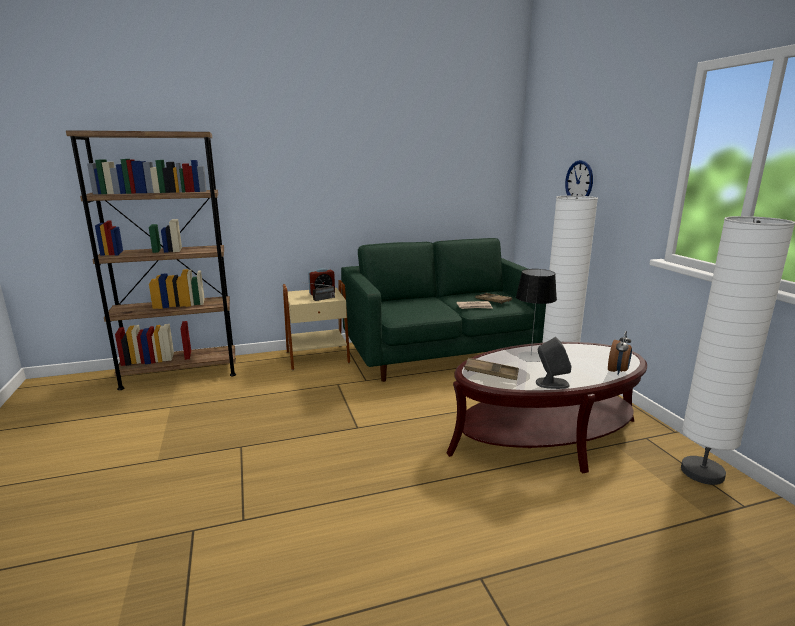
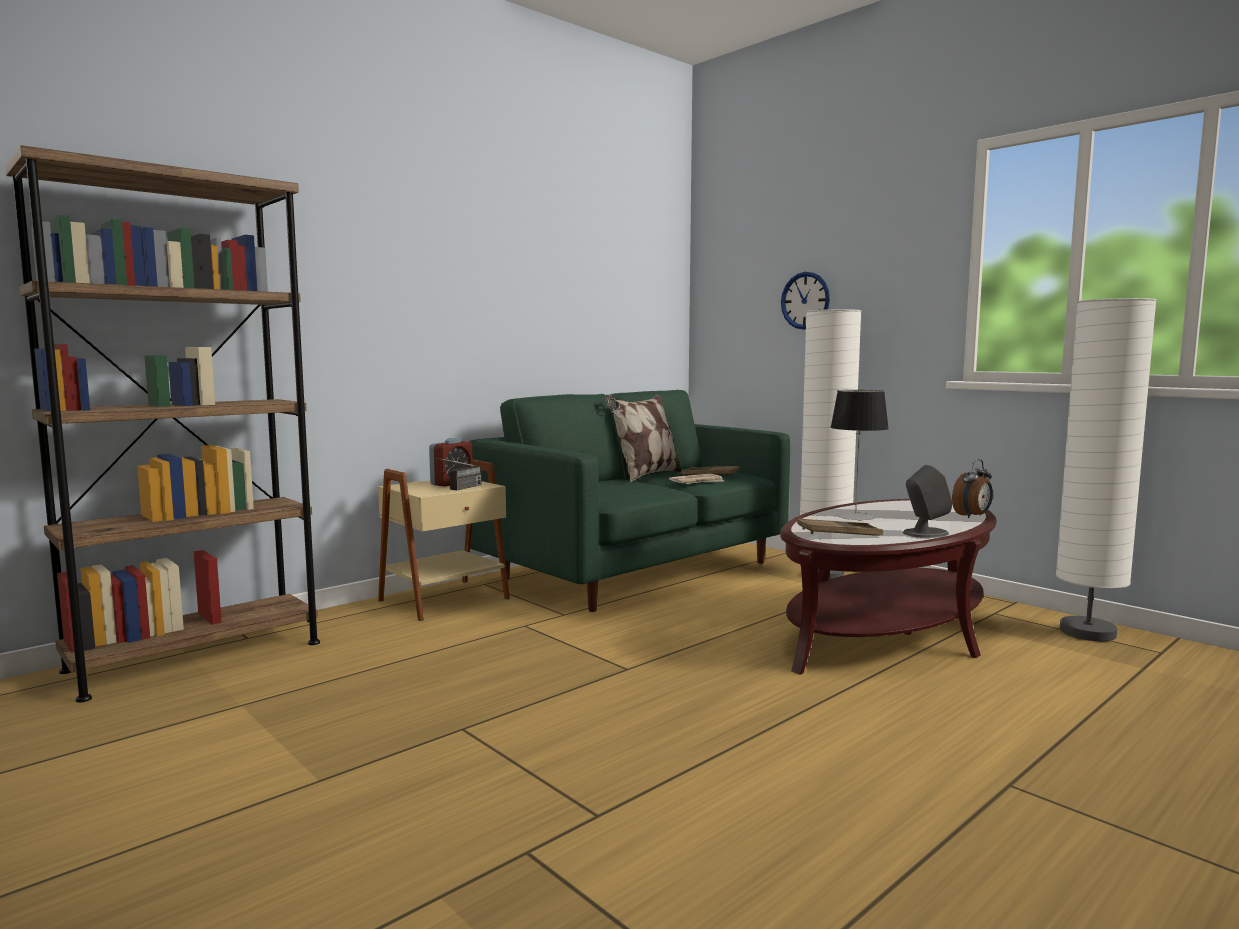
camera: 25 degrees left, 10 degrees down
alarm clock [608,331,632,375] -> alarm clock turned 45 degrees clockwise [952,459,993,518]
none -> pillow [605,394,681,482]

